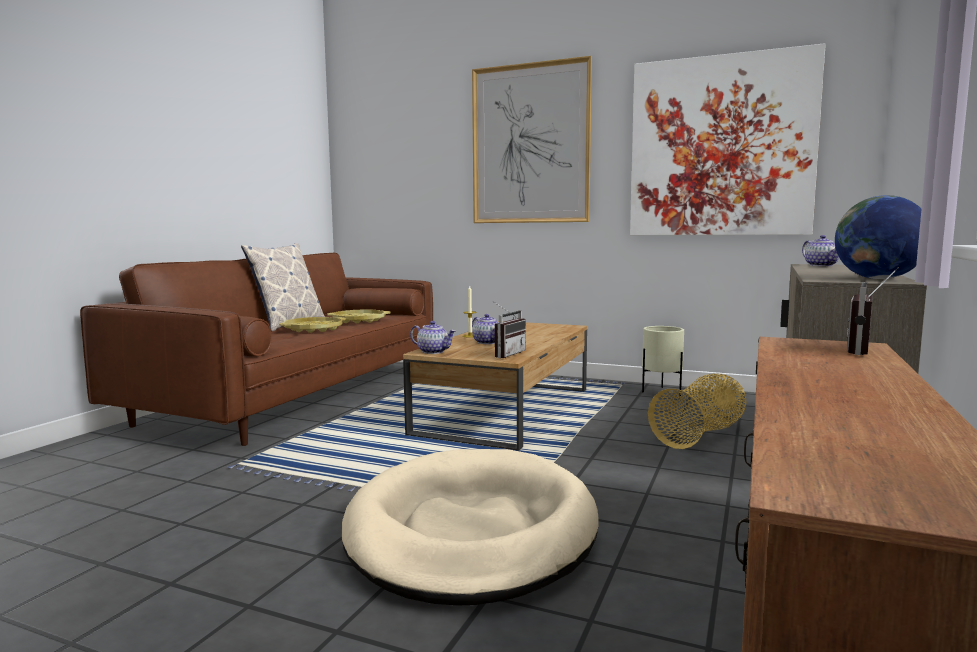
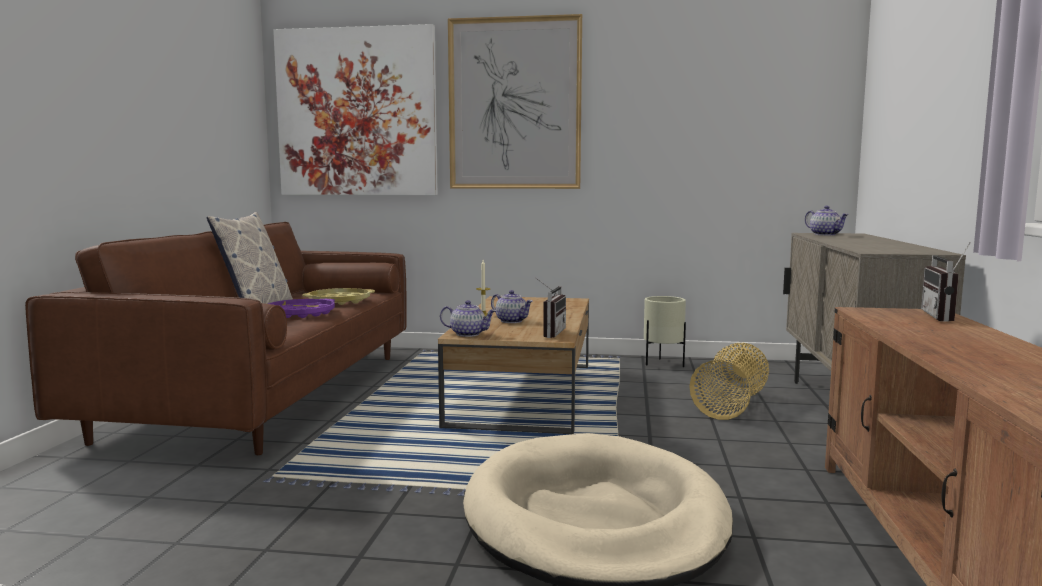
camera: 15 degrees left, 0 degrees up
yellow tray [279,317,346,333] -> purple tray [268,299,335,318]
picture [630,43,826,235] -> picture moved to [273,24,438,195]
globe [835,195,921,279] -> none

